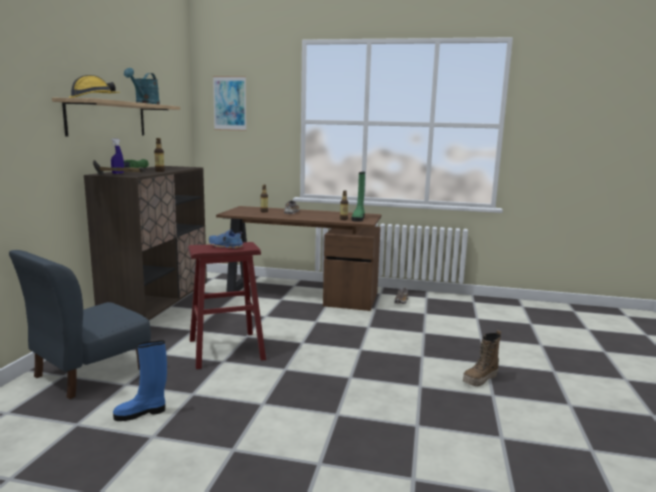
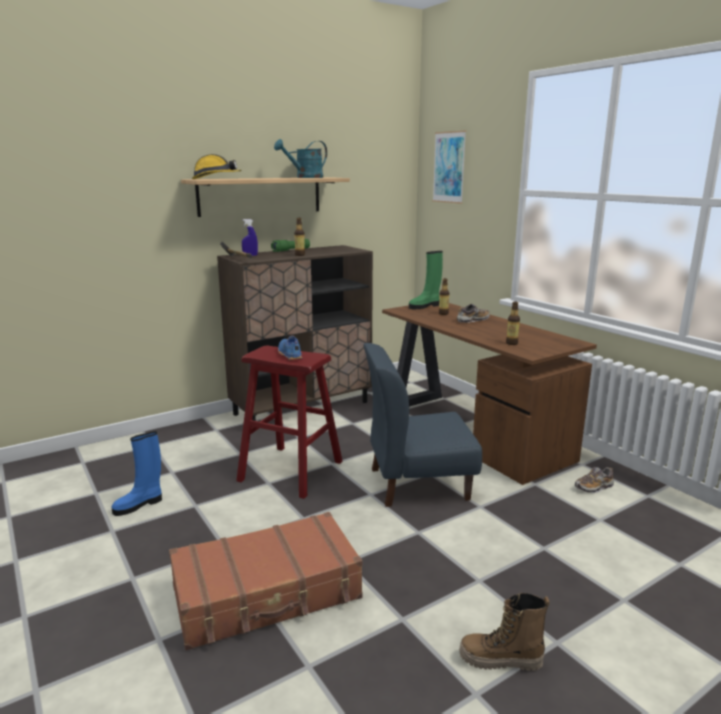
camera: 45 degrees right, 5 degrees up
blue chair [9,250,151,399] -> blue chair moved to [363,343,482,507]
blue boot [113,340,167,421] -> blue boot turned 60 degrees counterclockwise [111,431,162,516]
green boot [352,172,365,222] -> green boot moved to [409,251,443,309]
none -> brown suitcase [169,512,363,651]

